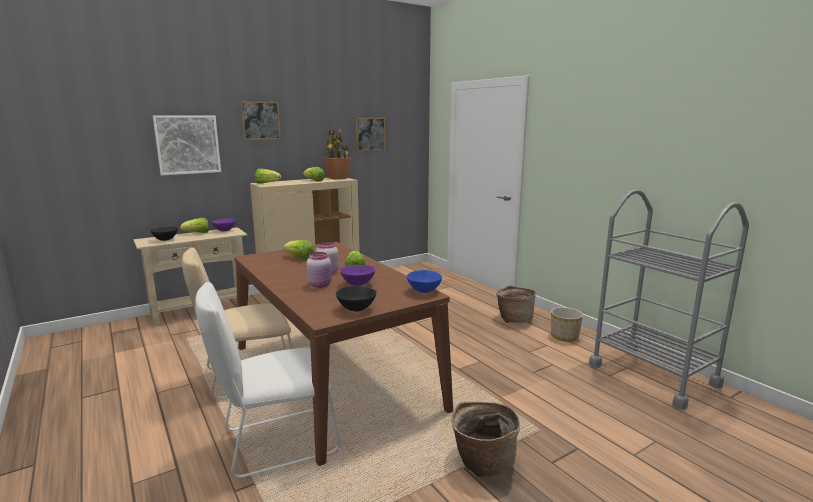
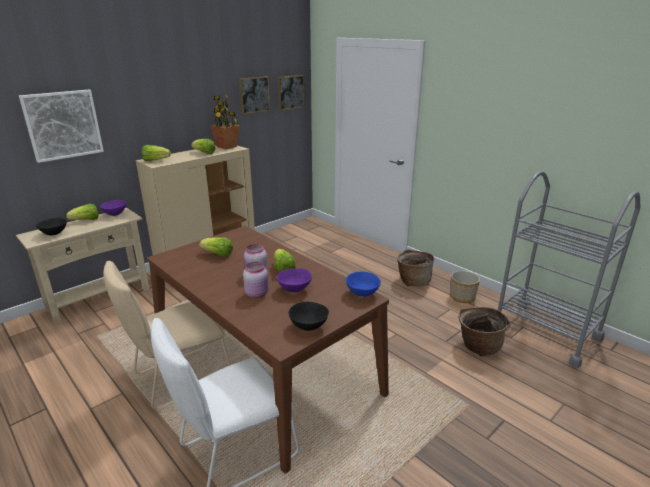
camera: 10 degrees left, 10 degrees up
picture [241,101,281,140] -> picture moved to [278,75,305,111]
basket [451,401,520,477] -> basket moved to [459,307,511,357]

